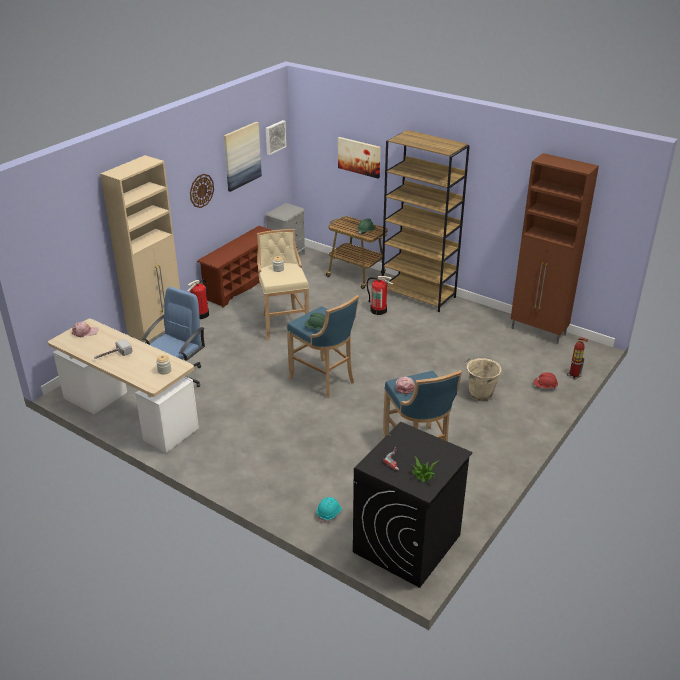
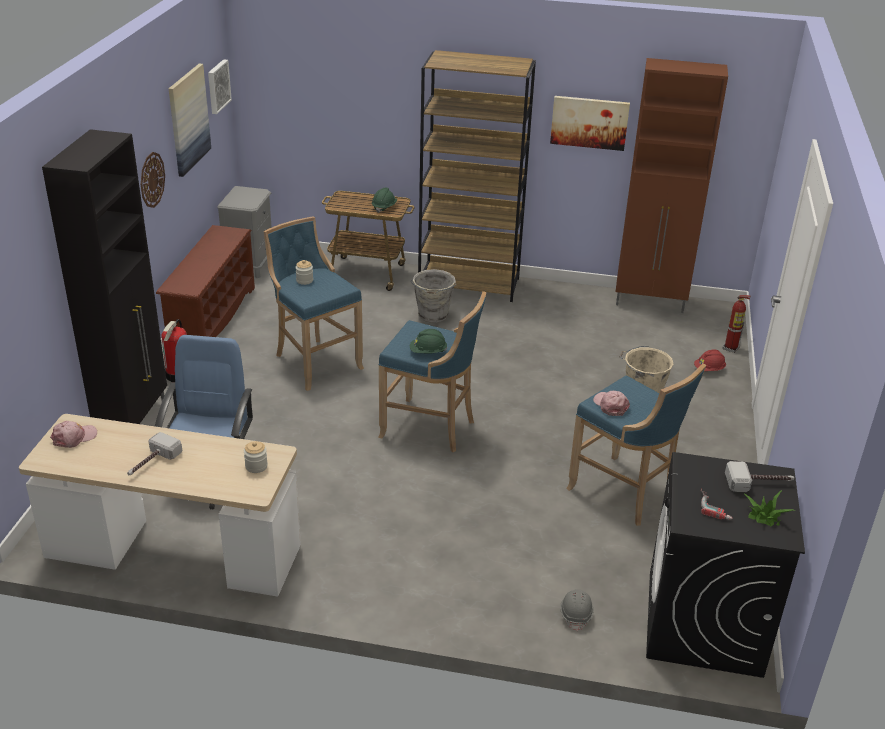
camera: 25 degrees left, 0 degrees up
beige cabinet [100,155,180,344] -> black cabinet [42,129,167,424]
beige stool [257,229,309,340] -> blue stool [263,217,364,391]
turquoise hard hat [317,497,342,524] -> grey hard hat [560,589,594,631]
picture [338,137,381,179] -> picture moved to [550,96,630,151]
fire extinguisher [366,276,394,315] -> grey bucket [410,269,456,322]
none -> hammer [725,461,794,492]

